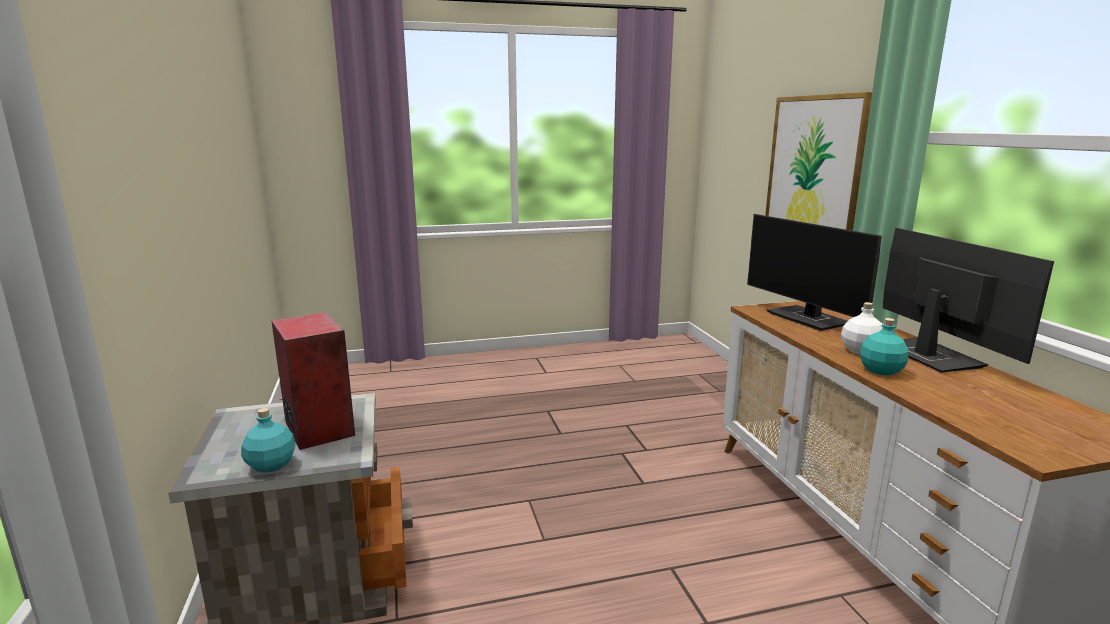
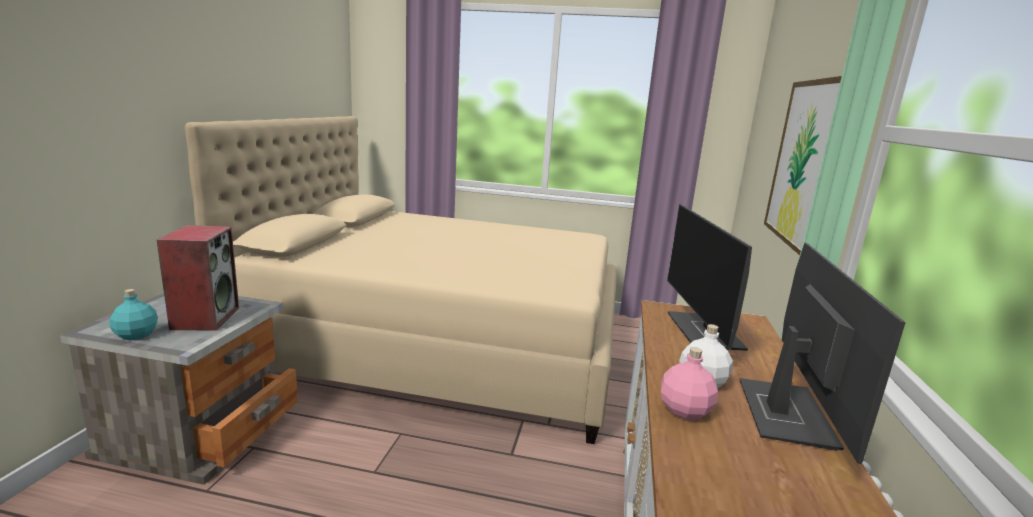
camera: 25 degrees right, 0 degrees up
turquoise bottle [860,318,908,375] -> pink bottle [661,347,718,420]
none -> beige bed [185,116,617,444]

